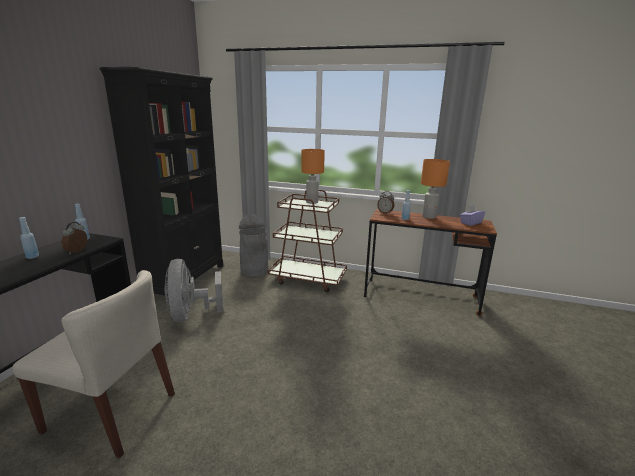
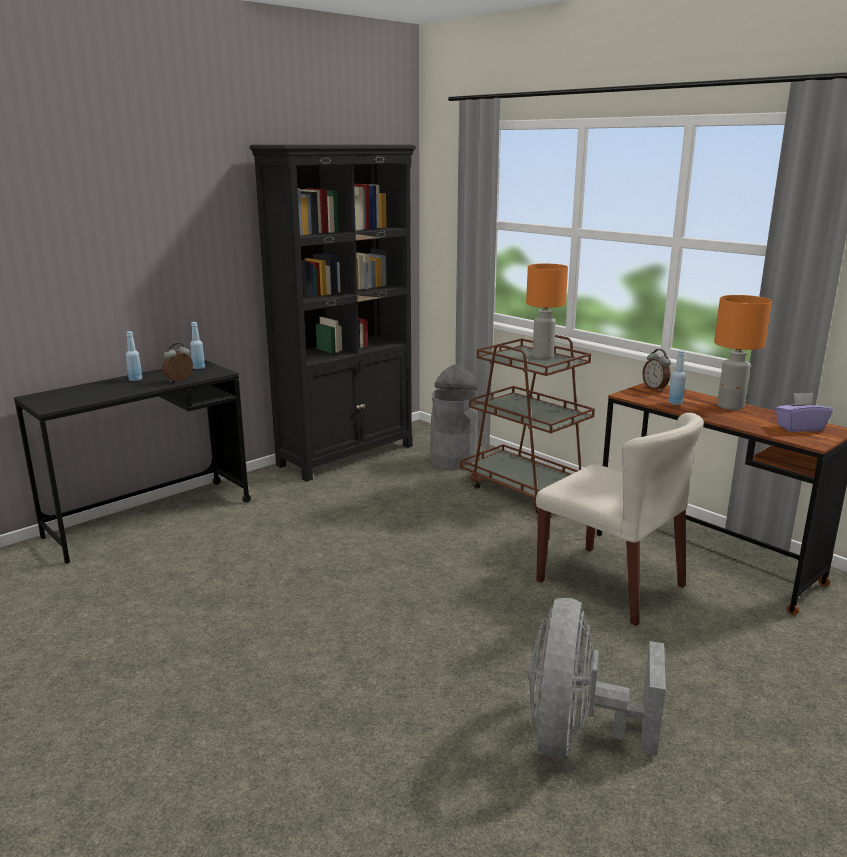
camera: 30 degrees right, 0 degrees up
beige chair [12,270,175,458] -> beige chair moved to [536,413,704,626]
grey fan [164,259,223,322] -> grey fan moved to [528,598,666,758]

